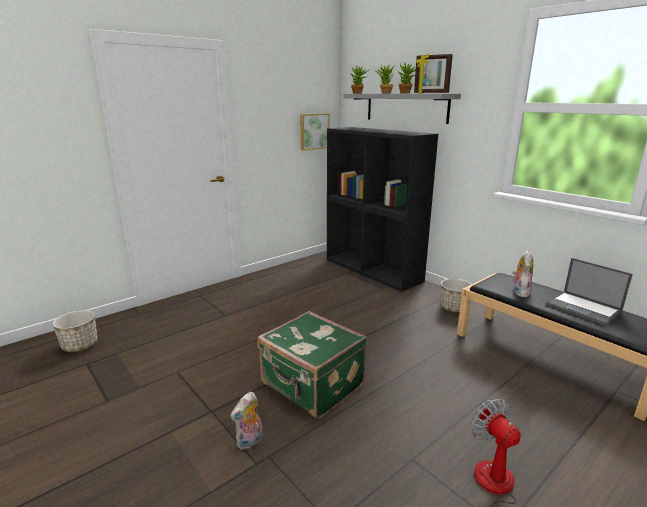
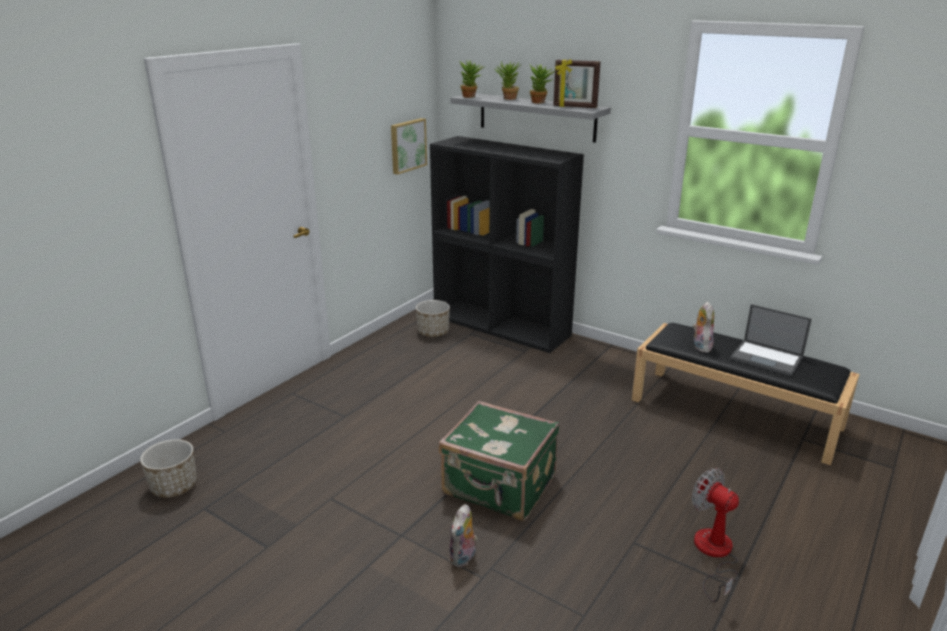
camera: 15 degrees left, 5 degrees up
planter [440,279,472,312] -> planter moved to [416,300,450,337]

